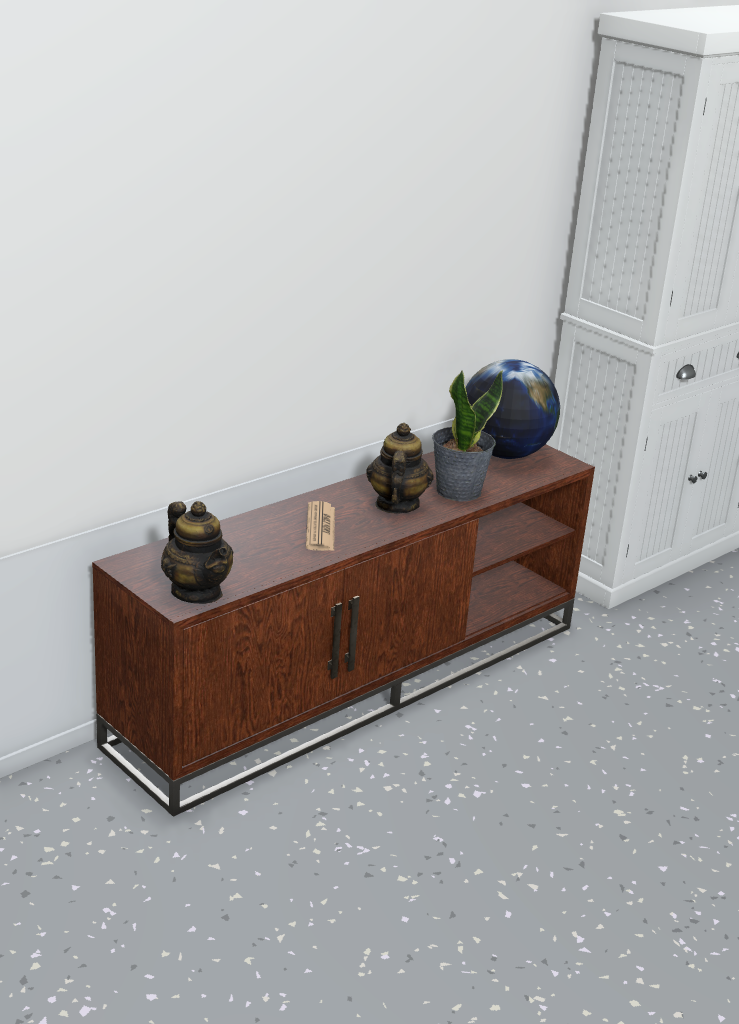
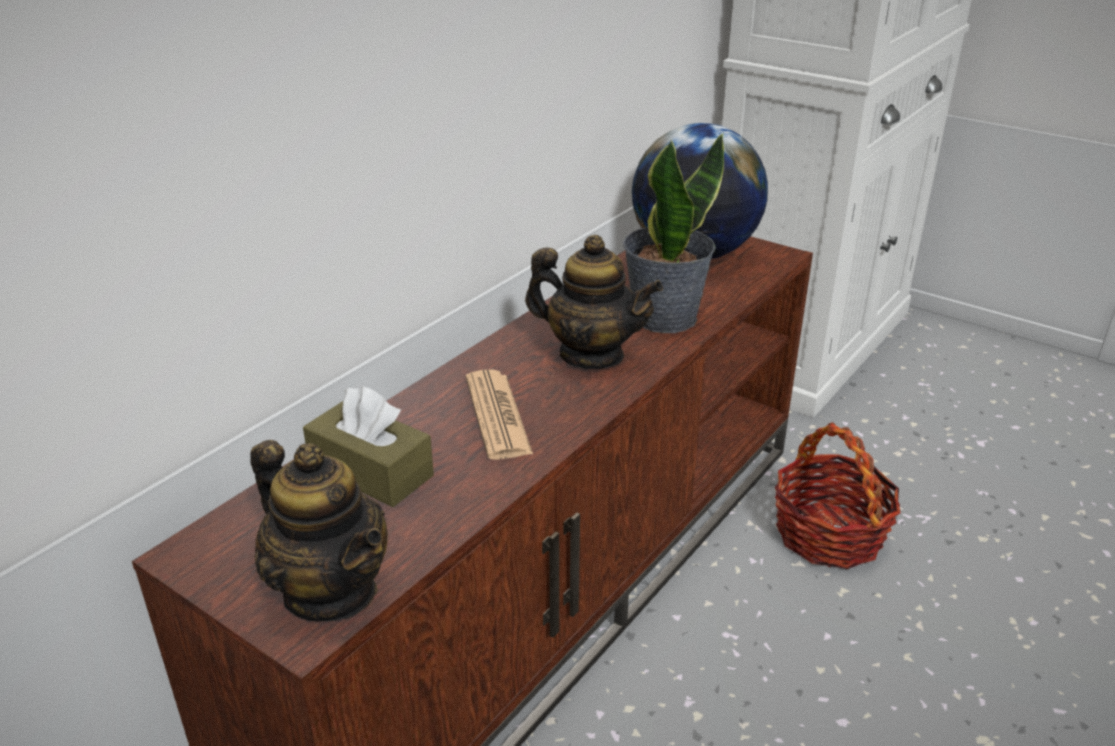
camera: 10 degrees left, 5 degrees up
teapot [366,423,434,513] -> teapot turned 120 degrees clockwise [525,235,663,369]
none -> brown tissue box [303,386,434,507]
none -> basket [775,422,901,569]

